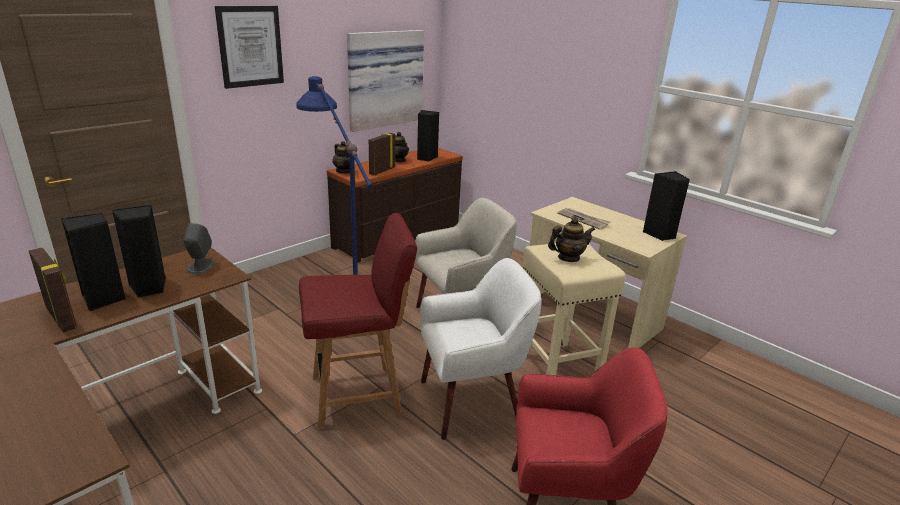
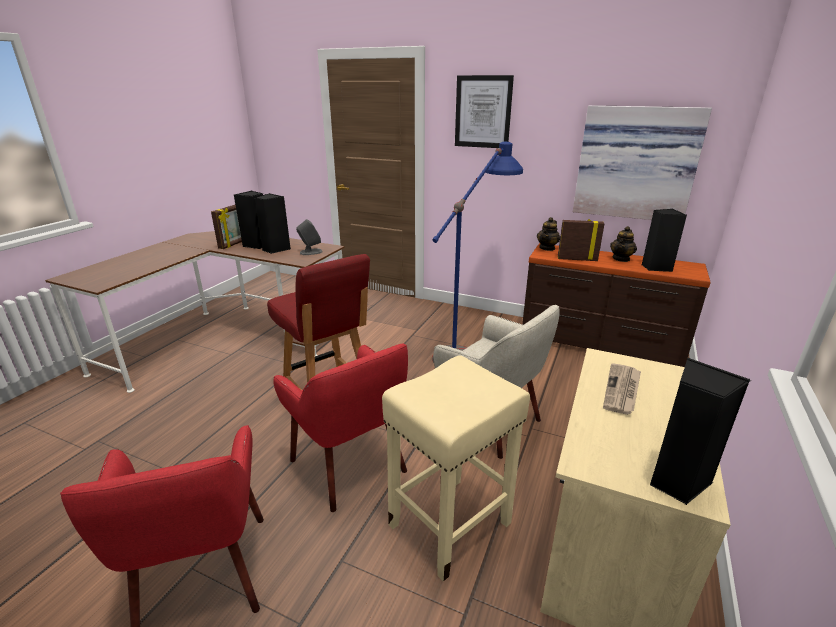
camera: 70 degrees right, 0 degrees up
white armchair [420,258,541,440] -> red armchair [273,344,408,512]
teapot [548,217,595,262] -> none

